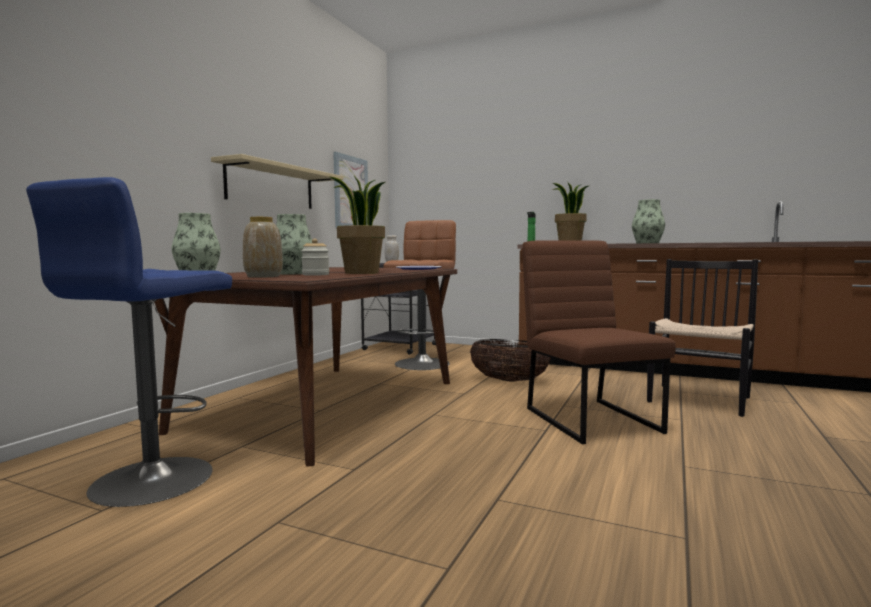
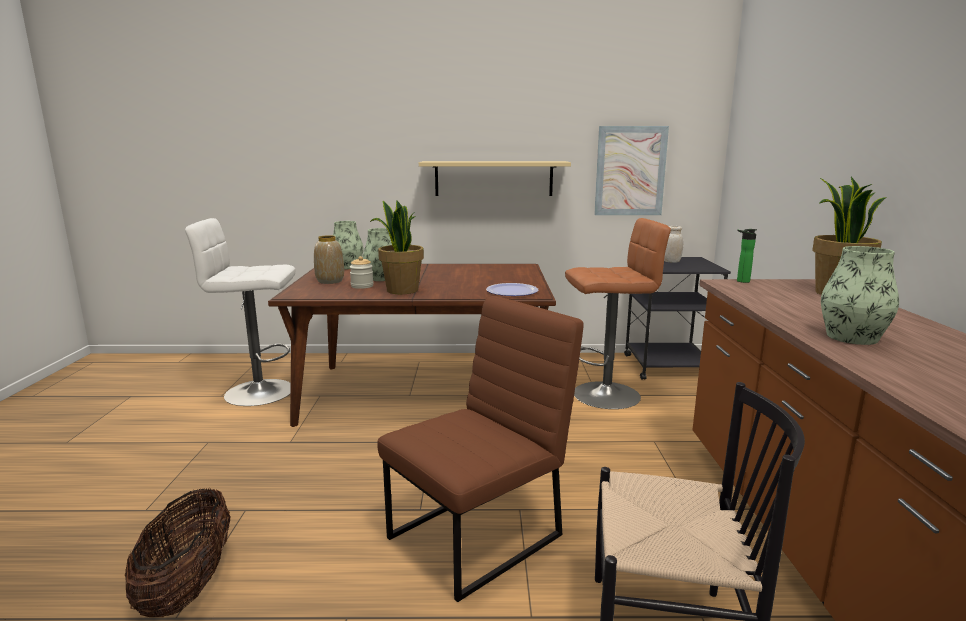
camera: 65 degrees right, 10 degrees up
blue stool [26,177,232,507] -> white stool [185,218,295,406]
basket [470,339,551,381] -> basket moved to [125,487,230,617]

